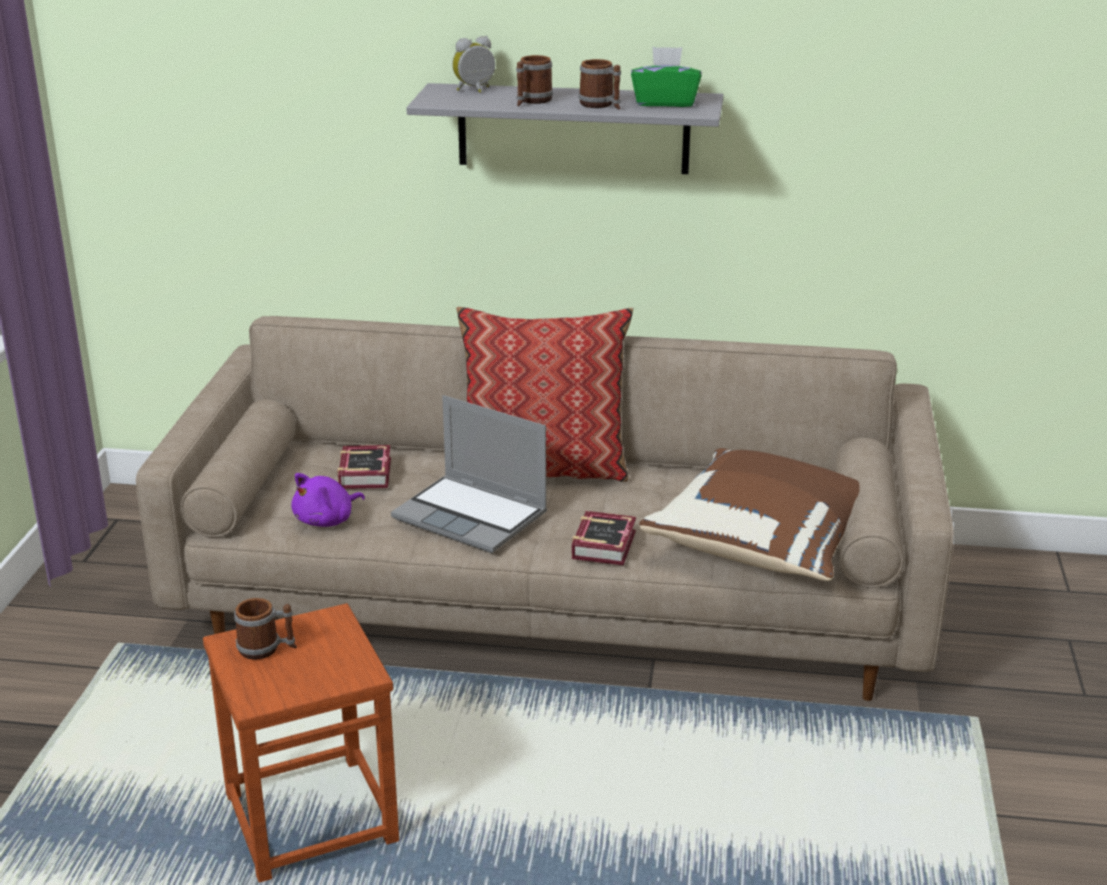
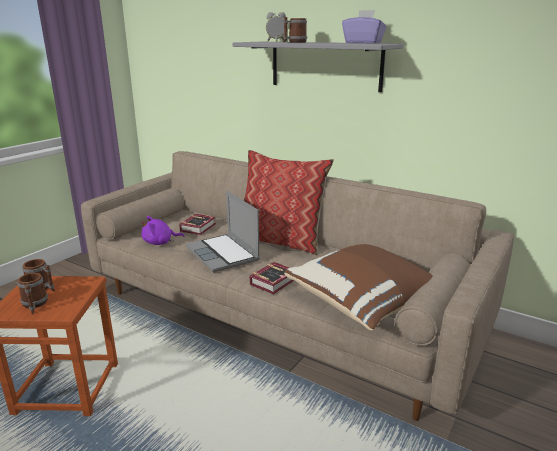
camera: 25 degrees right, 5 degrees down
mug [578,59,621,110] -> mug moved to [17,273,48,314]
green tissue box [631,47,702,107] -> purple tissue box [342,10,387,44]

